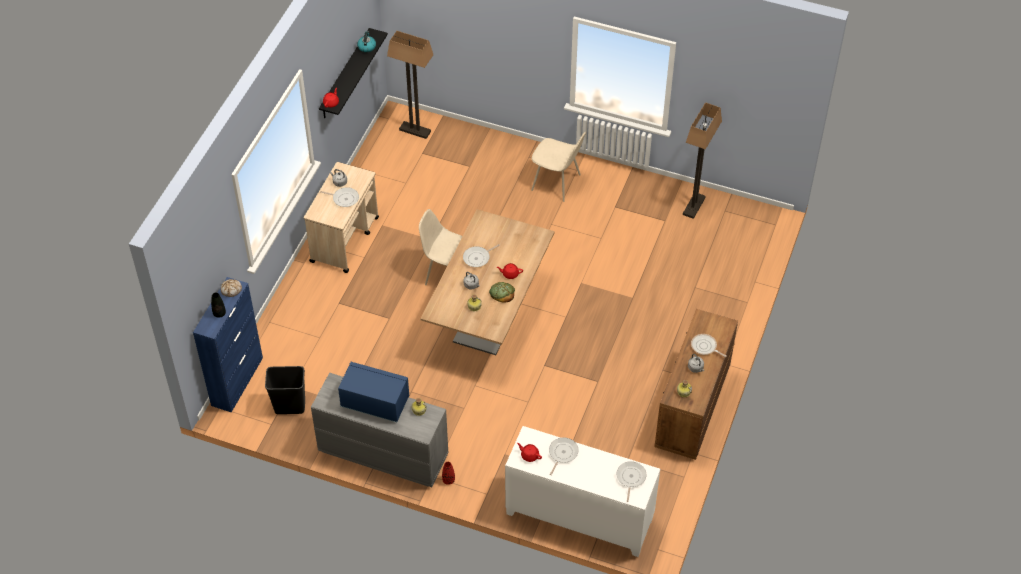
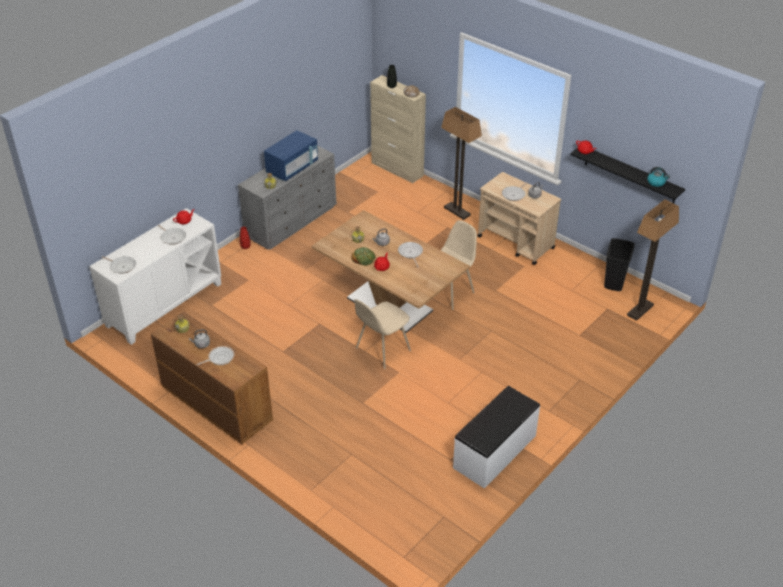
camera: 110 degrees right, 10 degrees down
blue cabinet [193,277,263,412] -> beige cabinet [370,75,426,183]
black trash can [265,366,305,414] -> black trash can moved to [604,238,635,291]
beige chair [531,132,586,202] -> beige chair moved to [354,299,411,369]
floor lamp [683,102,722,219] -> floor lamp moved to [441,107,482,220]
none -> white bench [453,386,540,489]

